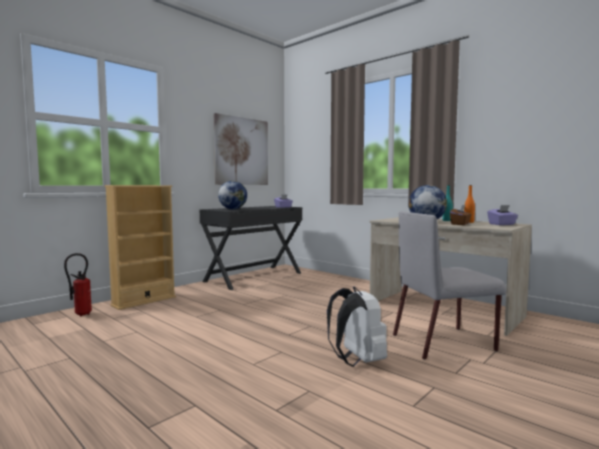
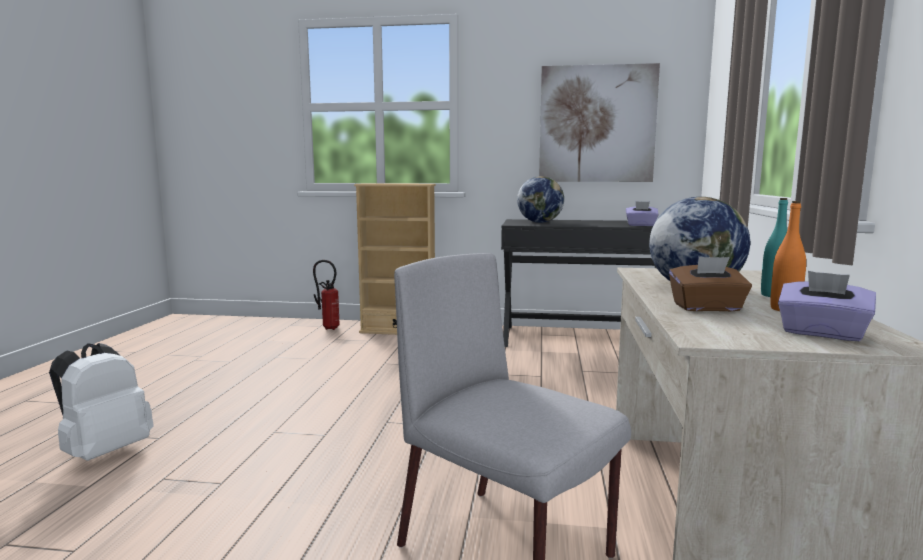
camera: 55 degrees right, 5 degrees up
white backpack [327,287,387,367] -> white backpack moved to [49,343,154,461]

